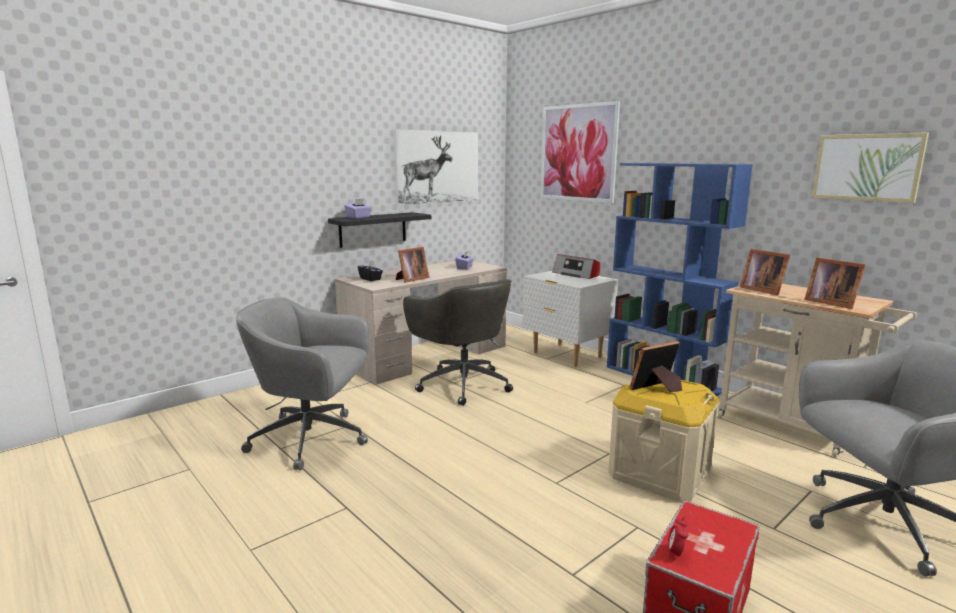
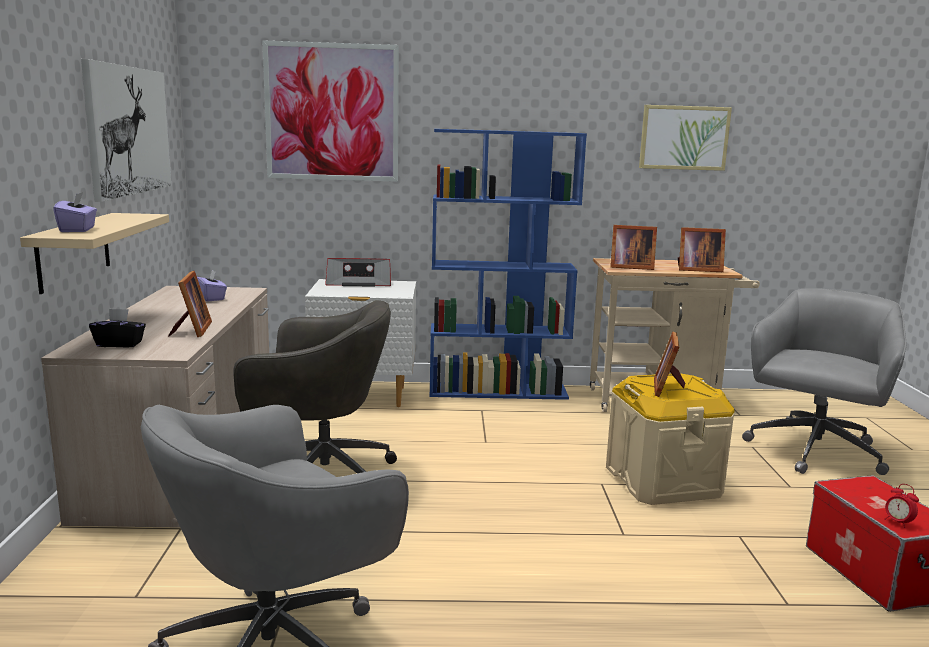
camera: 50 degrees left, 0 degrees up
black shelf [328,212,431,248] -> beige shelf [20,213,169,294]

